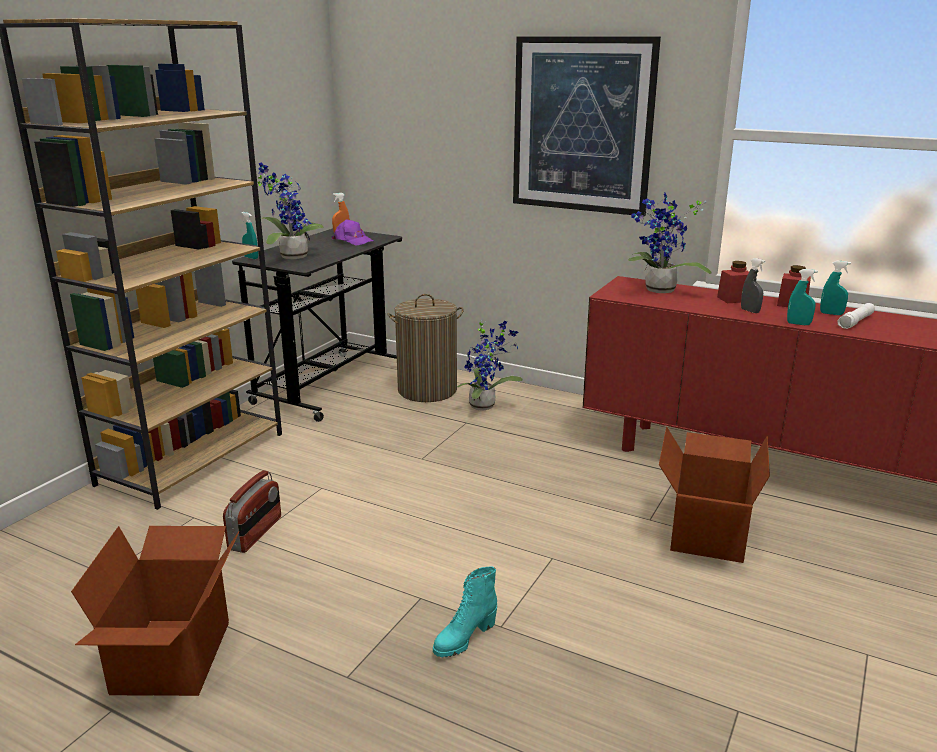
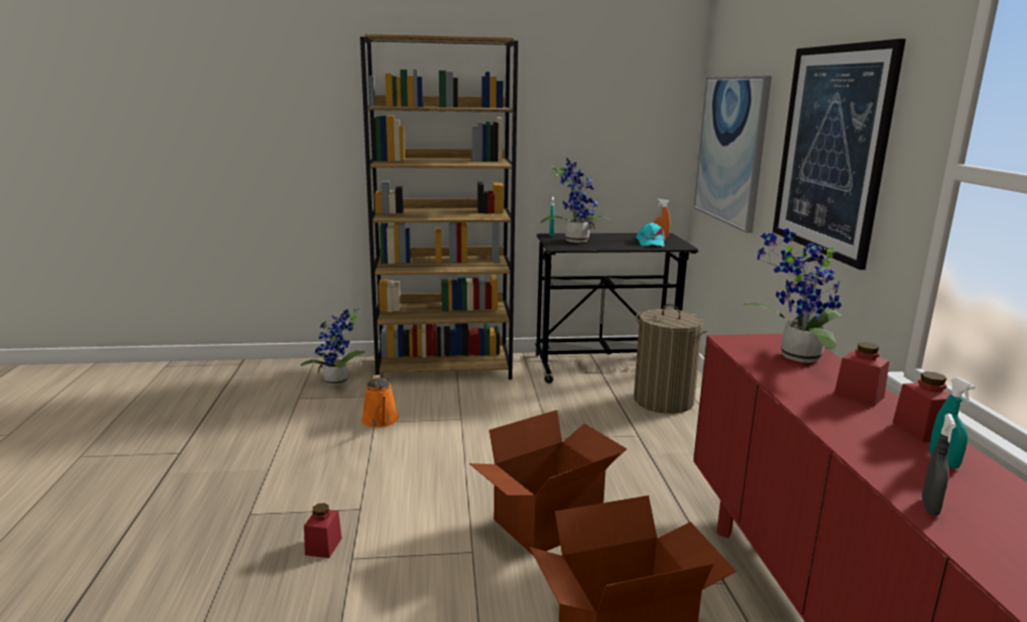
camera: 55 degrees right, 5 degrees down
cardboard box [71,526,240,696] -> cardboard box moved to [469,410,626,555]
radio [223,470,281,553] -> orange watering can [361,375,399,428]
purple cap [332,219,373,246] -> turquoise cap [636,222,666,247]
turquoise boot [433,566,497,657] -> red jar [304,503,342,558]
potted plant [457,320,523,411] -> potted plant moved to [301,306,369,386]
grey spray bottle [741,258,766,313] -> grey spray bottle moved to [922,414,956,515]
turquoise spray bottle [787,269,818,325] -> none
white flashlight [837,303,875,329] -> none
none -> picture [694,76,772,233]

